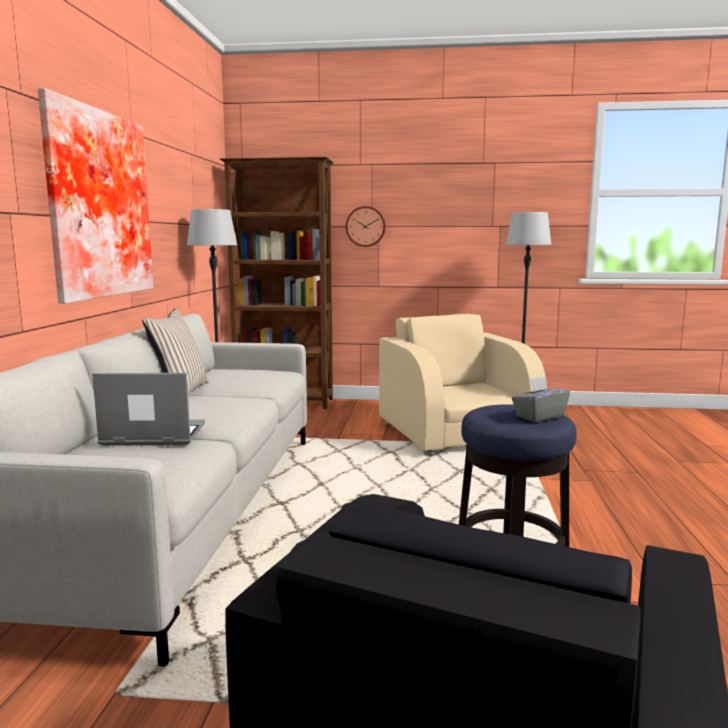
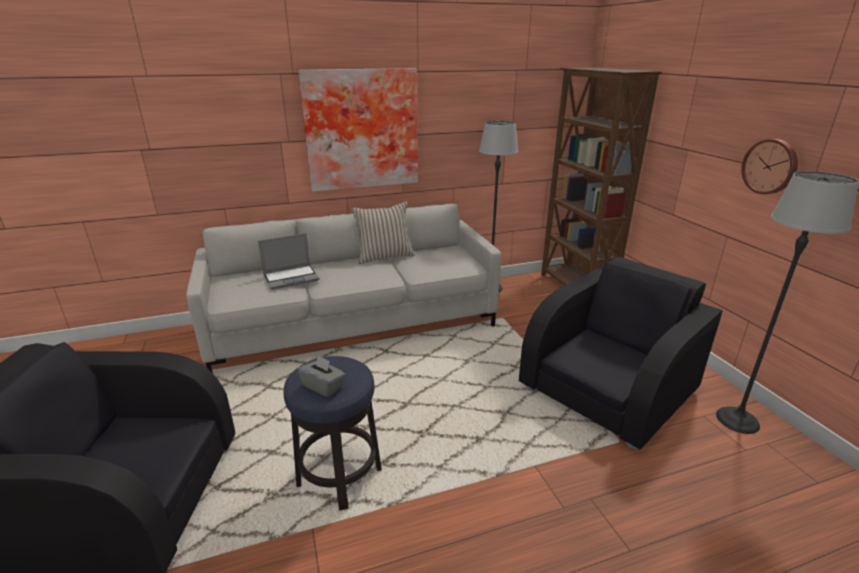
camera: 65 degrees right, 15 degrees up
laptop [92,373,205,446] -> laptop turned 90 degrees clockwise [258,233,319,290]
wall clock [346,206,386,247] -> wall clock moved to [741,139,798,194]
beige armchair [379,314,546,456] -> black armchair [519,257,723,449]

